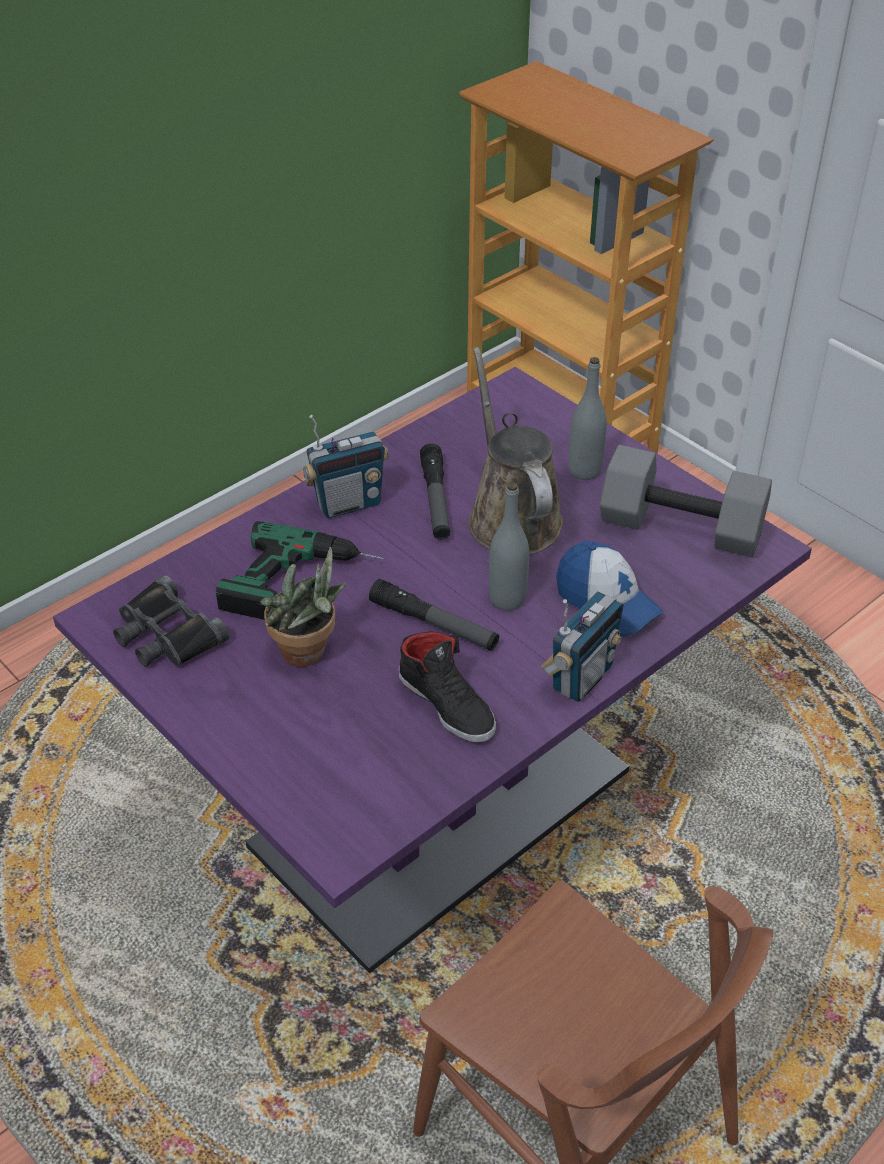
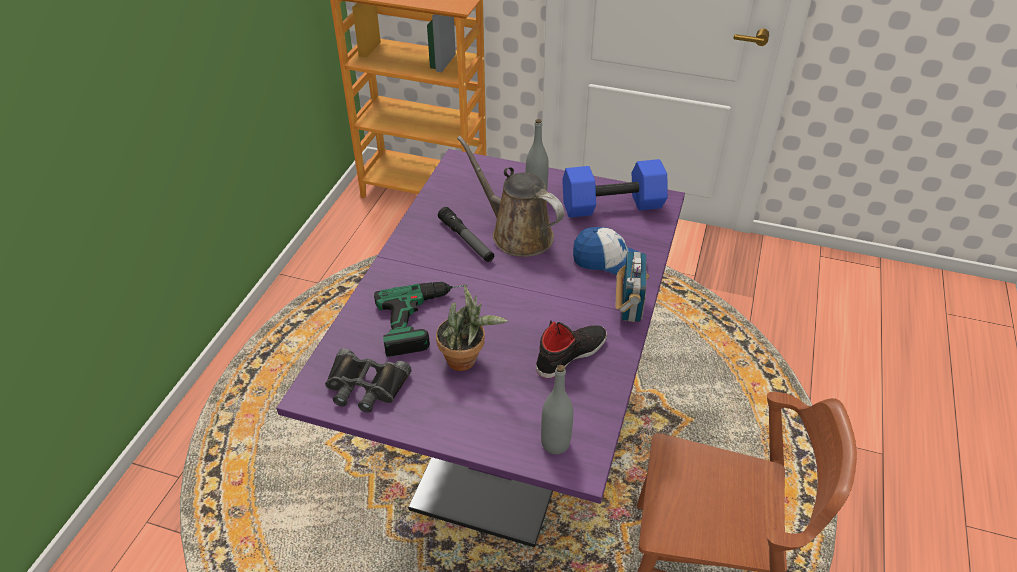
camera: 30 degrees left, 0 degrees up
radio [303,415,389,518] -> none
flashlight [369,579,499,651] -> none
black shoe [399,631,496,743] -> black shoe turned 60 degrees counterclockwise [536,320,607,378]
grey bottle [489,482,529,611] -> grey bottle moved to [541,365,573,454]
grey dumbbell [600,445,772,557] -> blue dumbbell [562,159,668,218]

